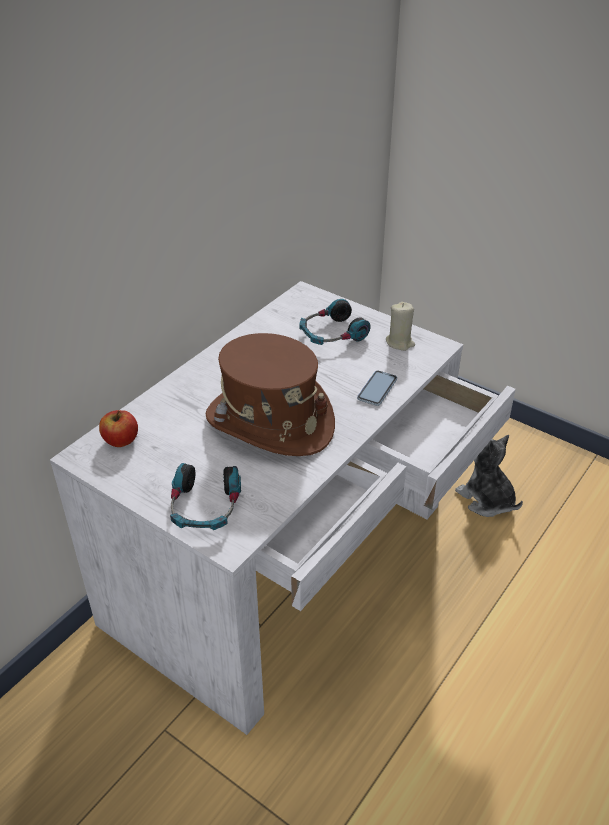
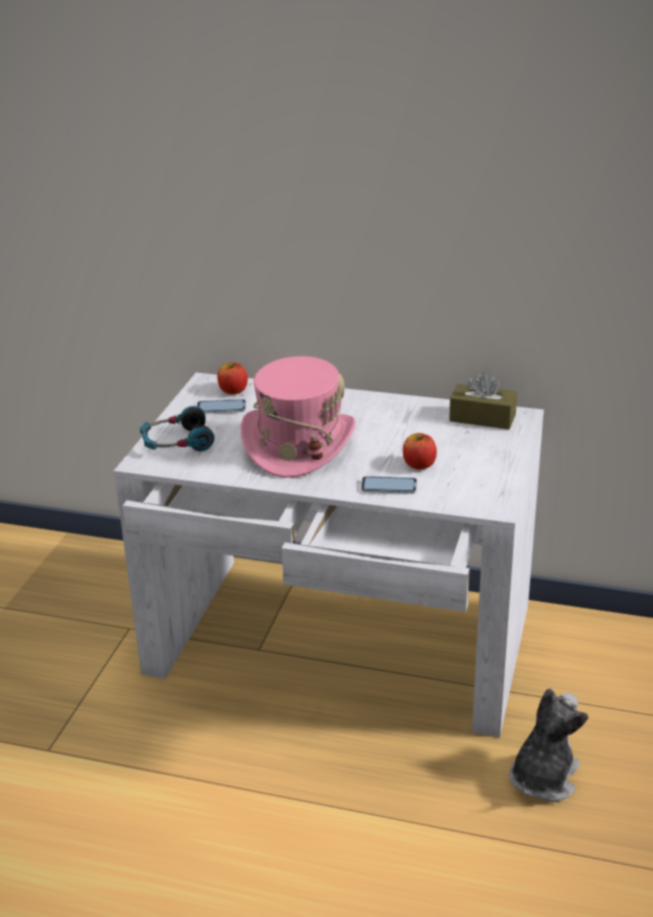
camera: 70 degrees right, 10 degrees down
brown hat [206,333,335,456] -> pink hat [241,356,356,478]
headphones [299,299,371,345] -> none
beige candle [386,302,415,351] -> none
none -> phone [197,399,246,413]
none -> apple [403,433,437,470]
none -> brown tissue box [449,372,517,429]

